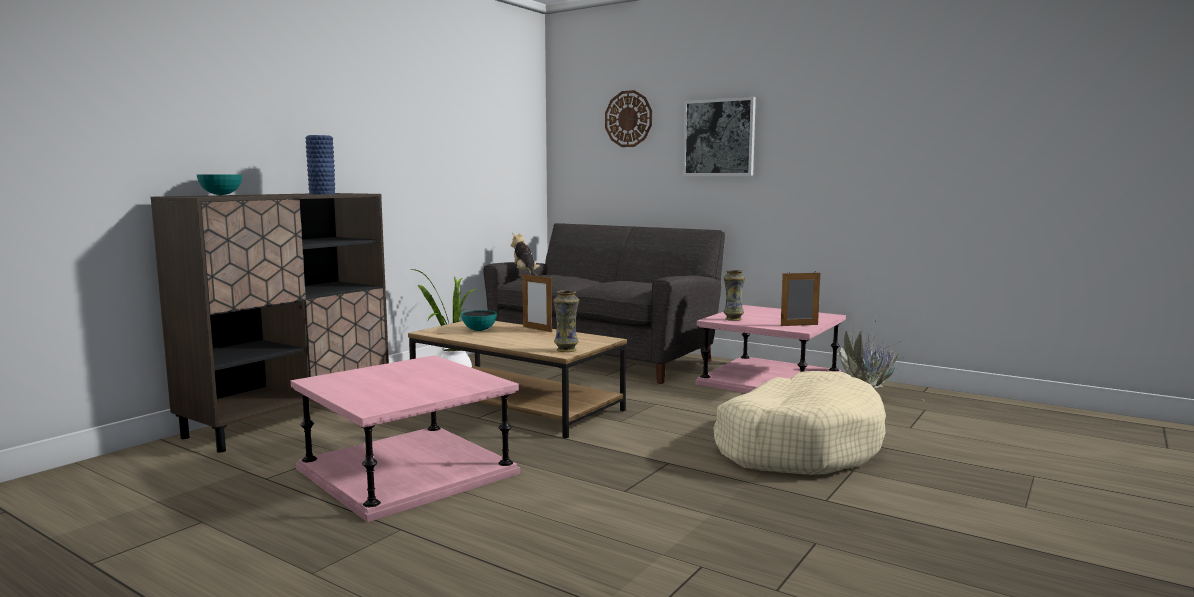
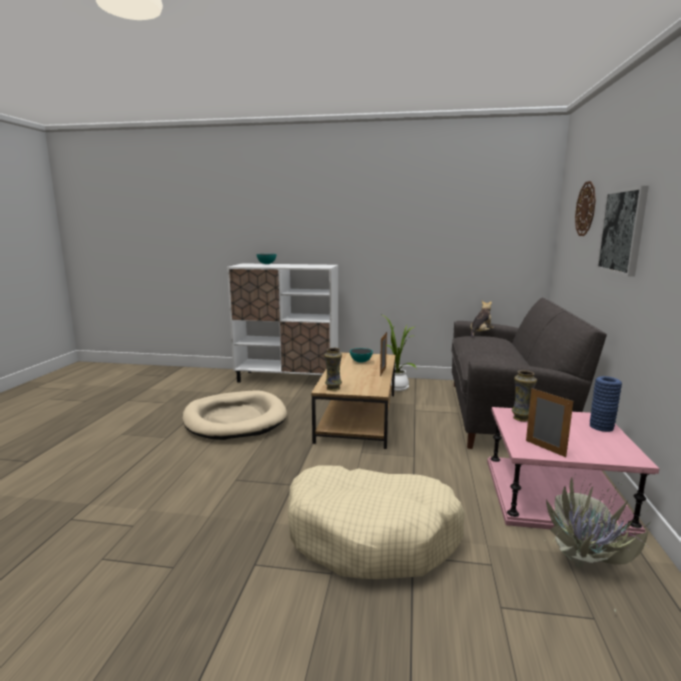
camera: 65 degrees right, 5 degrees up
brown cabinet [151,193,389,453] -> white cabinet [227,263,338,383]
pink side table [291,355,520,522] -> beige dog bed [182,390,287,440]
blue vase [306,135,335,194] -> blue vase moved to [590,376,622,432]

